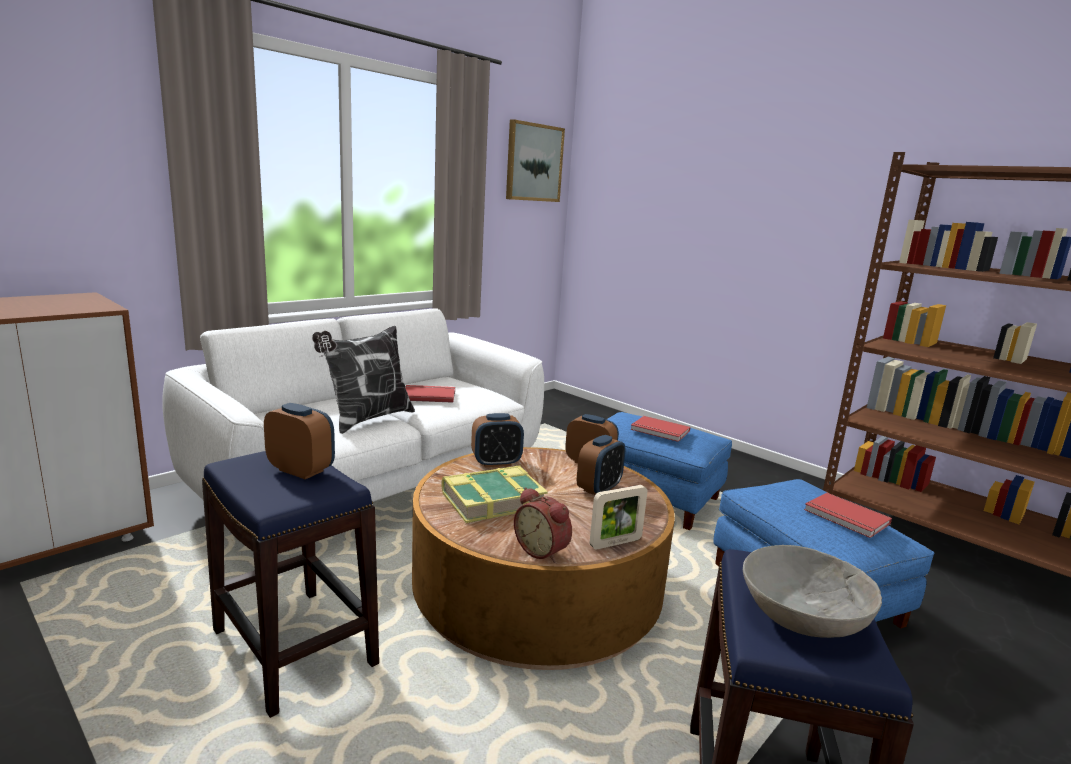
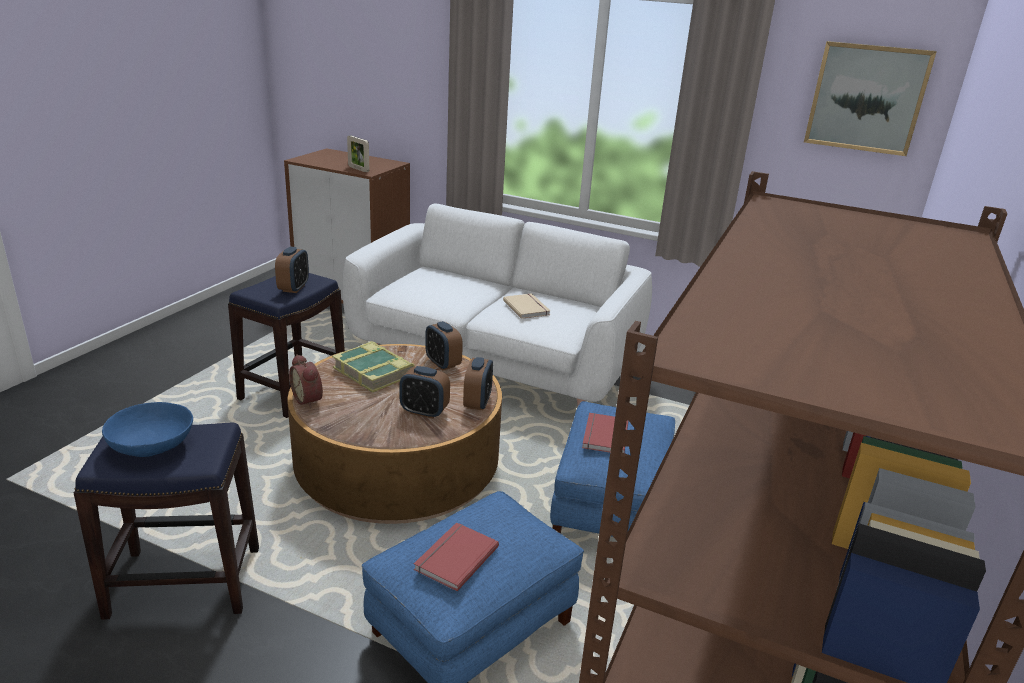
camera: 70 degrees right, 10 degrees up
pillow [312,326,415,434] -> none
red book [405,385,455,403] -> beige book [503,293,551,319]
alarm clock [514,487,572,563] -> alarm clock turned 60 degrees counterclockwise [289,354,323,408]
picture frame [590,485,648,549] -> picture frame moved to [347,136,369,172]
grey bowl [743,545,882,638] -> blue bowl [102,402,193,457]

